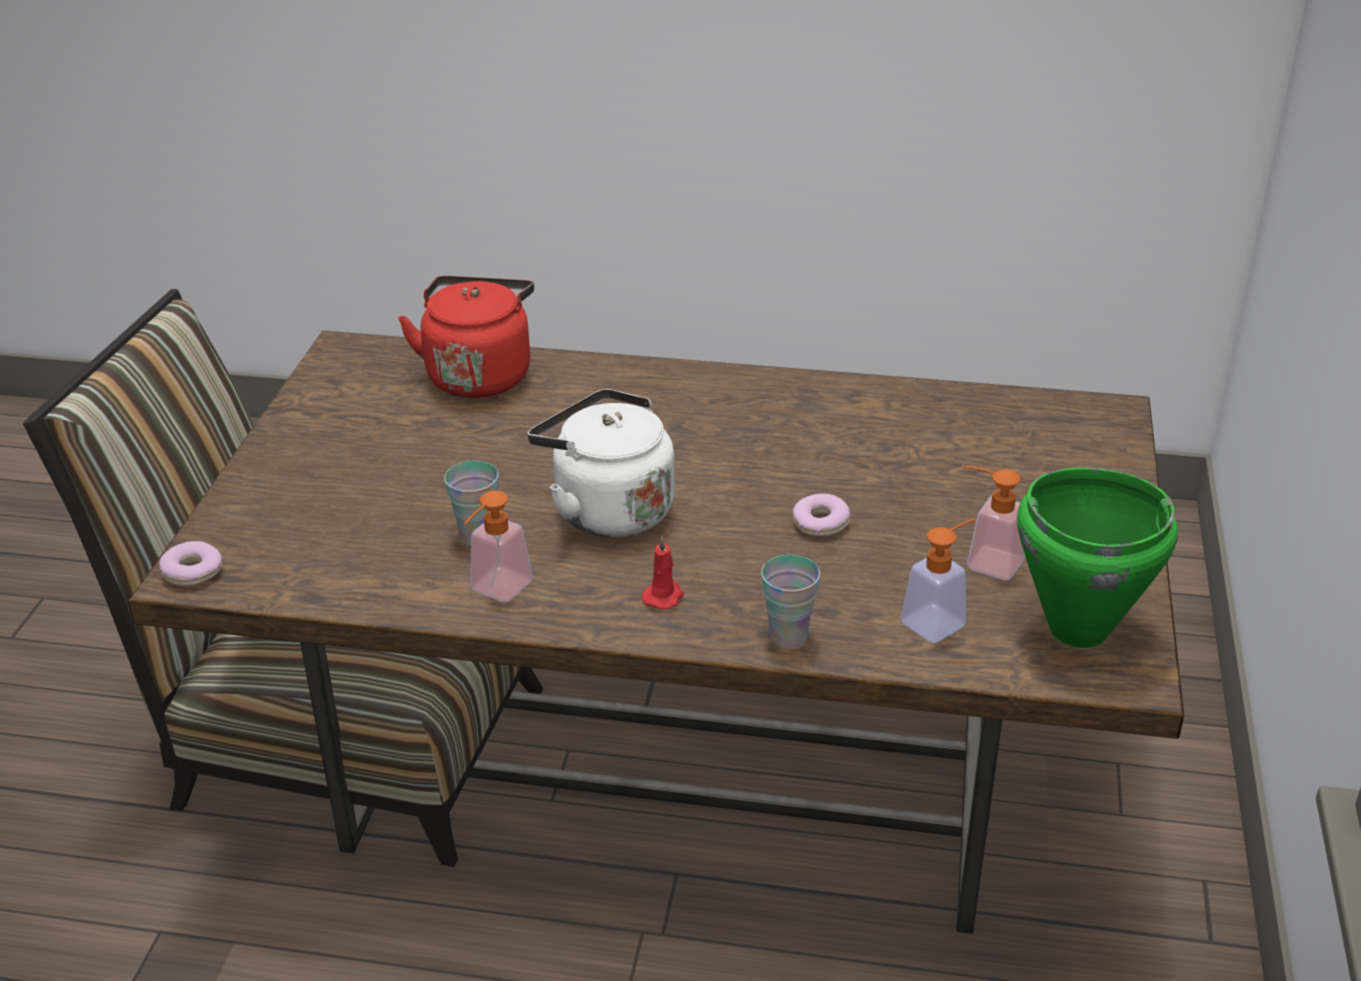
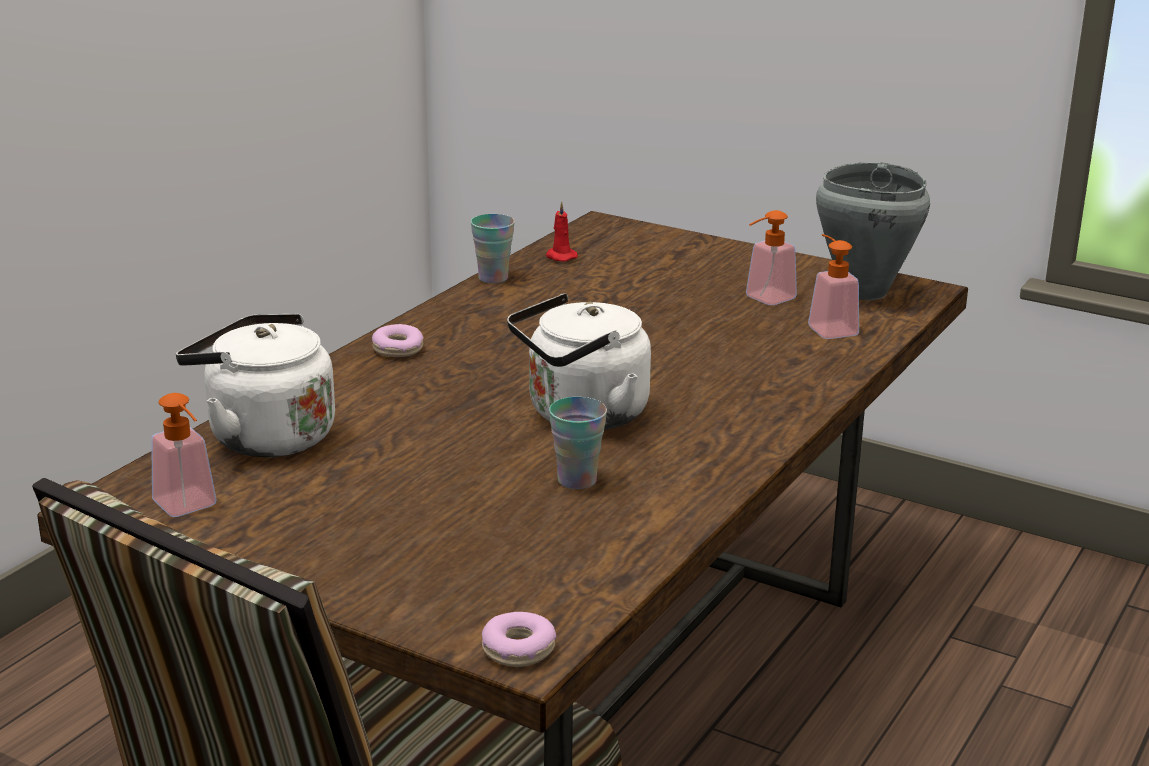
camera: 70 degrees left, 10 degrees down
red kettle [398,276,534,398] -> white kettle [176,314,335,457]
soap dispenser [464,491,533,603] -> soap dispenser moved to [151,393,217,517]
red candle [642,536,684,610] -> red candle moved to [546,201,578,262]
cup [761,555,820,648] -> cup moved to [471,214,515,283]
donut [793,494,850,537] -> donut moved to [372,324,423,357]
green cooking pot [1017,468,1178,648] -> grey cooking pot [816,162,930,300]

